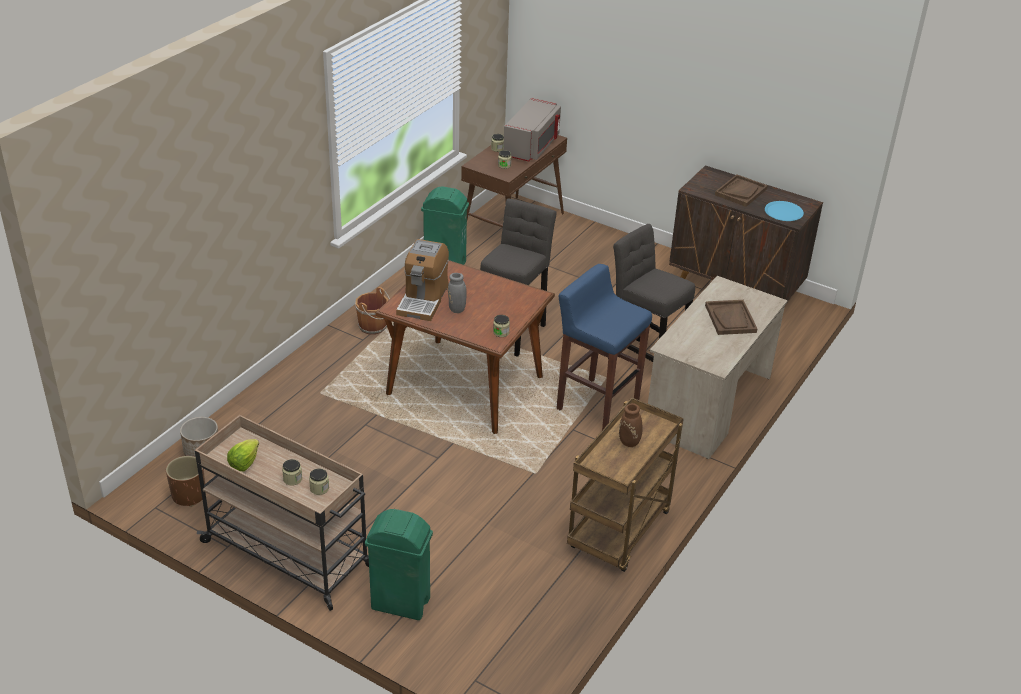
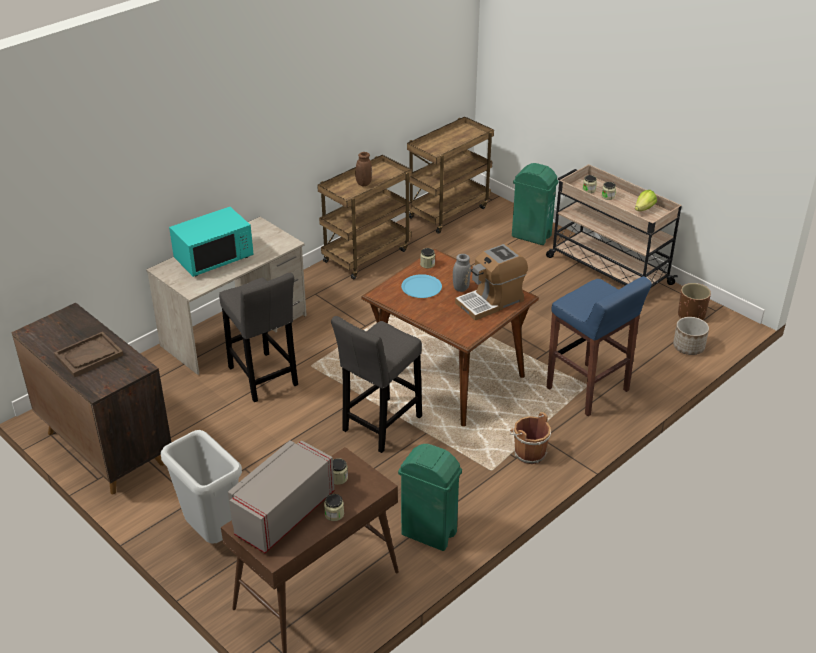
camera: 165 degrees left, 0 degrees up
coffee machine [396,239,449,321] -> coffee machine turned 150 degrees counterclockwise [455,244,528,321]
blue stool [556,264,652,430] -> blue stool moved to [547,276,652,416]
brown tray [705,300,757,335] -> turquoise microwave [169,207,254,277]
blue plate [765,201,804,221] -> blue plate moved to [401,274,442,298]
none -> grey trash can [161,430,242,544]
none -> brown cart [407,117,494,234]

